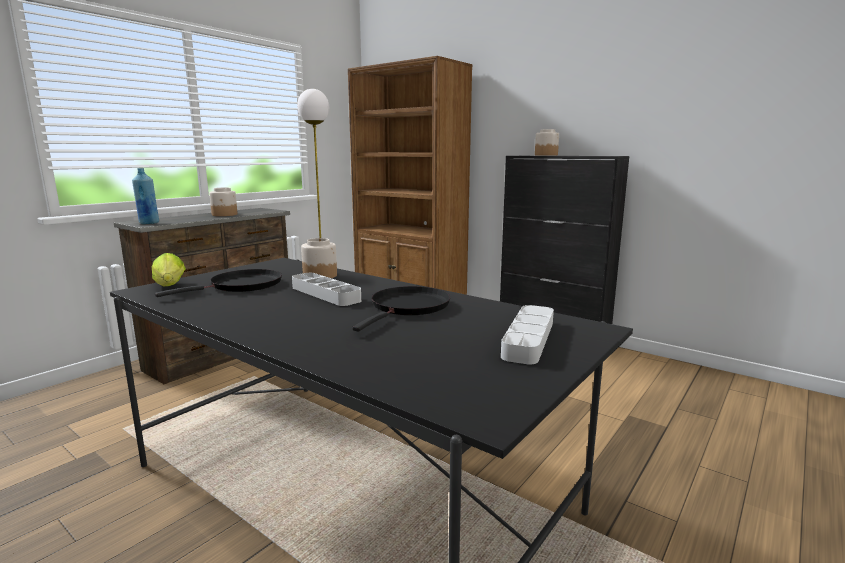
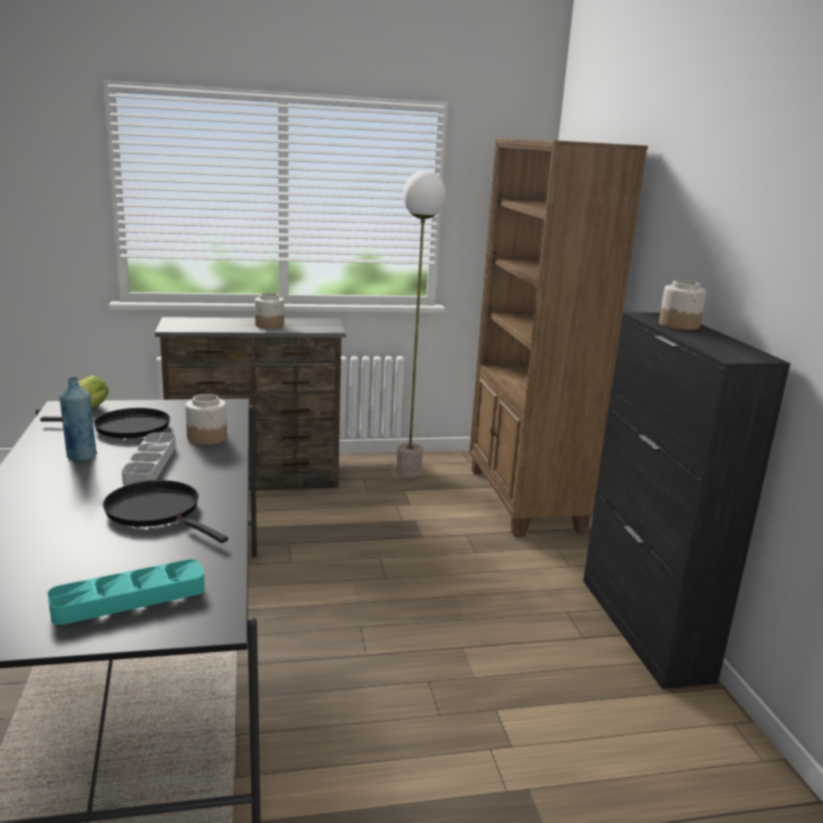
camera: 40 degrees right, 5 degrees up
blue bottle [132,168,159,224] -> blue bottle moved to [60,377,97,461]
black frying pan [353,286,450,331] -> black frying pan turned 120 degrees counterclockwise [103,480,228,543]
grey tray [501,305,554,364] -> turquoise tray [48,559,205,625]

